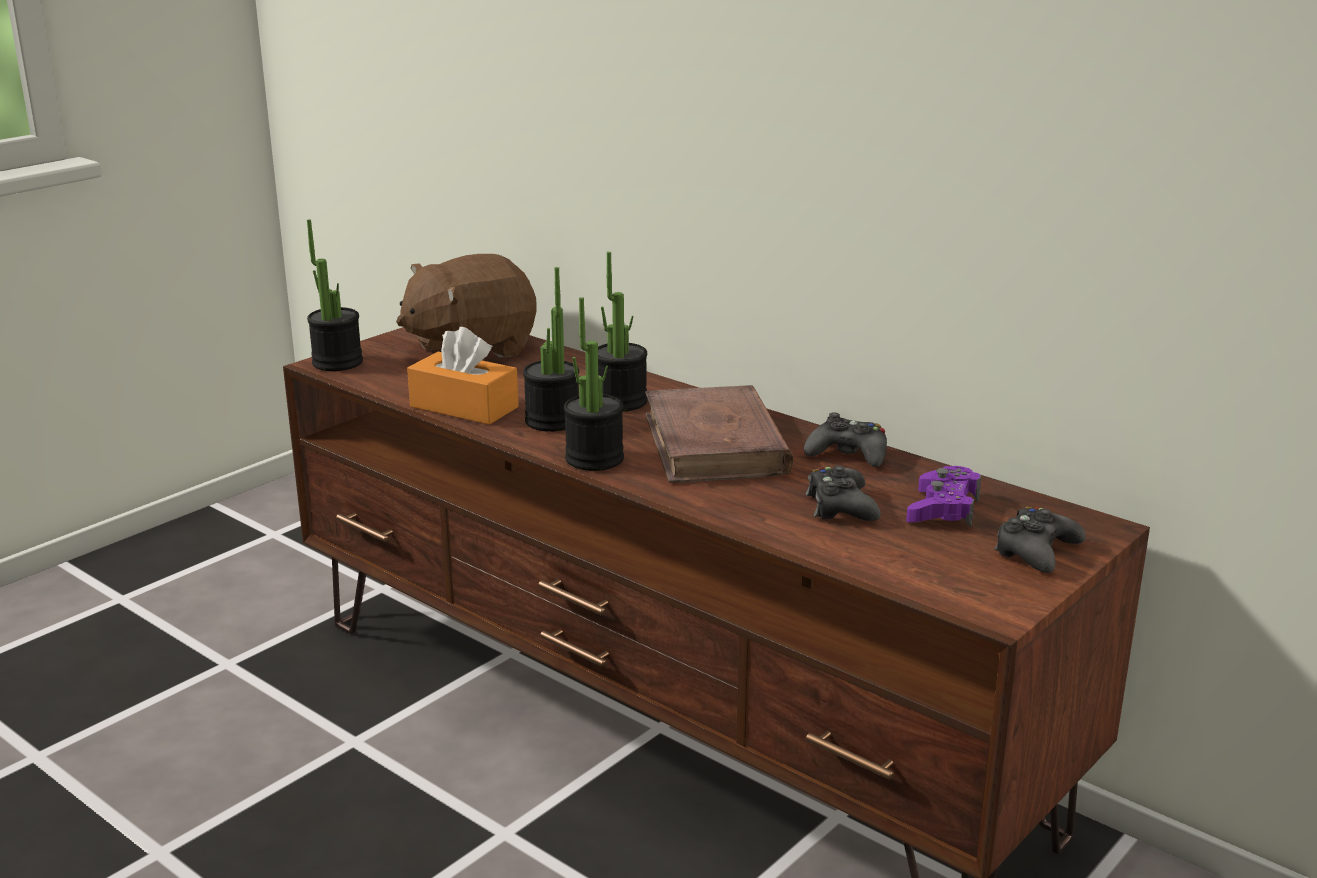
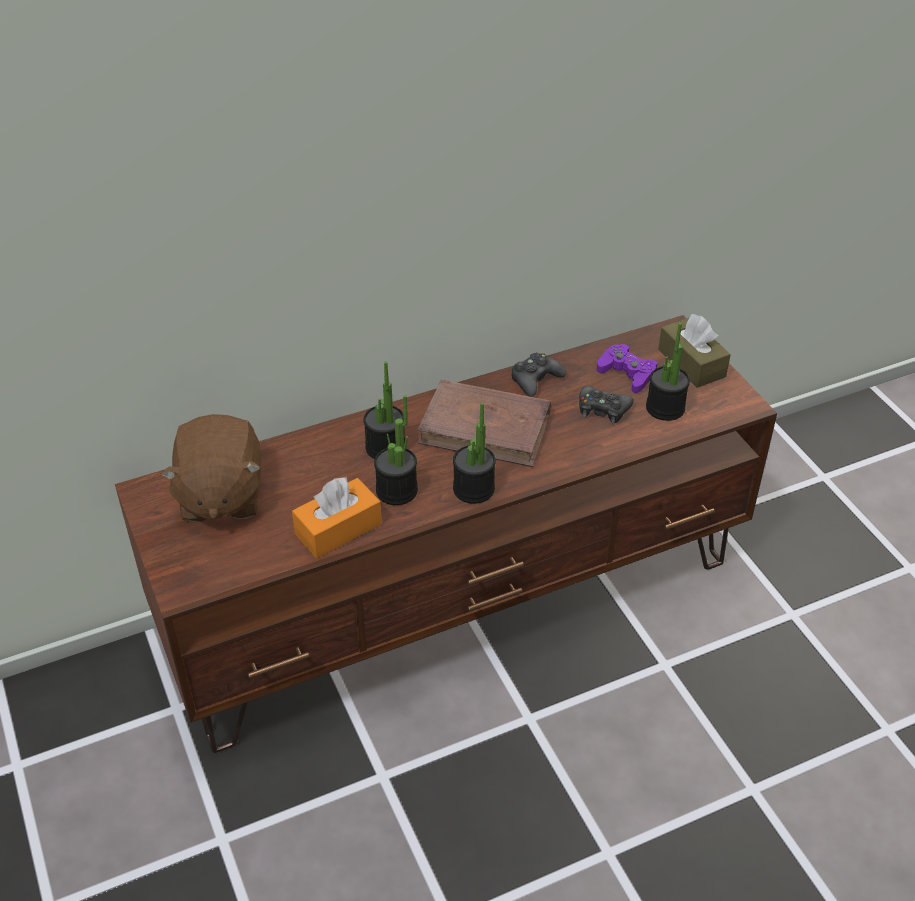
camera: 65 degrees left, 20 degrees up
potted plant [307,219,363,371] -> potted plant moved to [646,323,690,421]
black game controller [994,506,1086,573] -> brown tissue box [658,314,731,388]

